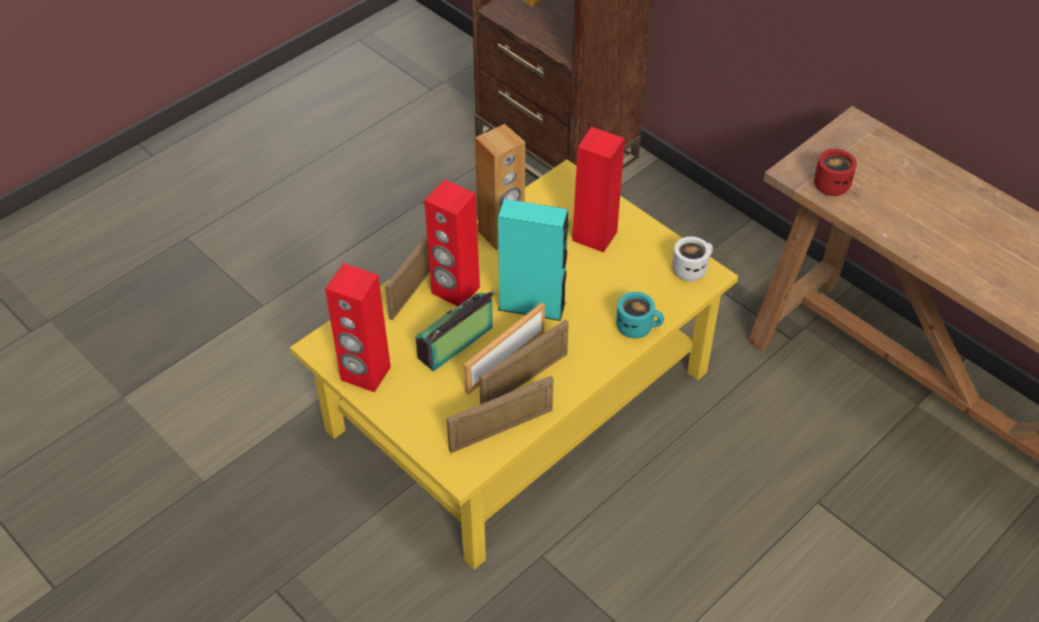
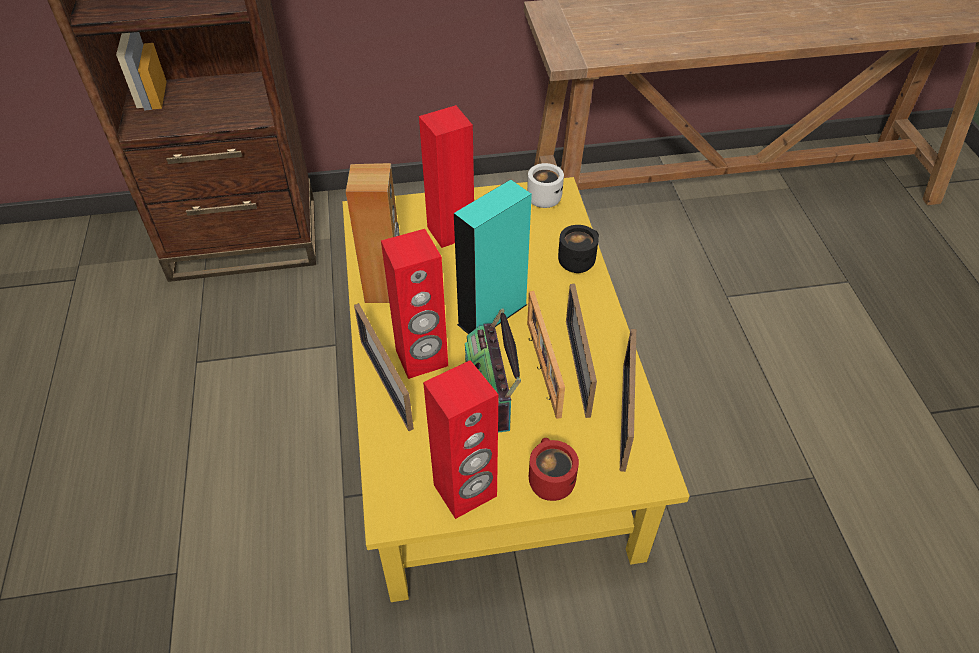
camera: 55 degrees left, 0 degrees up
turquoise mug [616,292,664,338] -> black mug [558,225,599,273]
red mug [814,149,857,196] -> red mug moved to [529,438,579,501]

